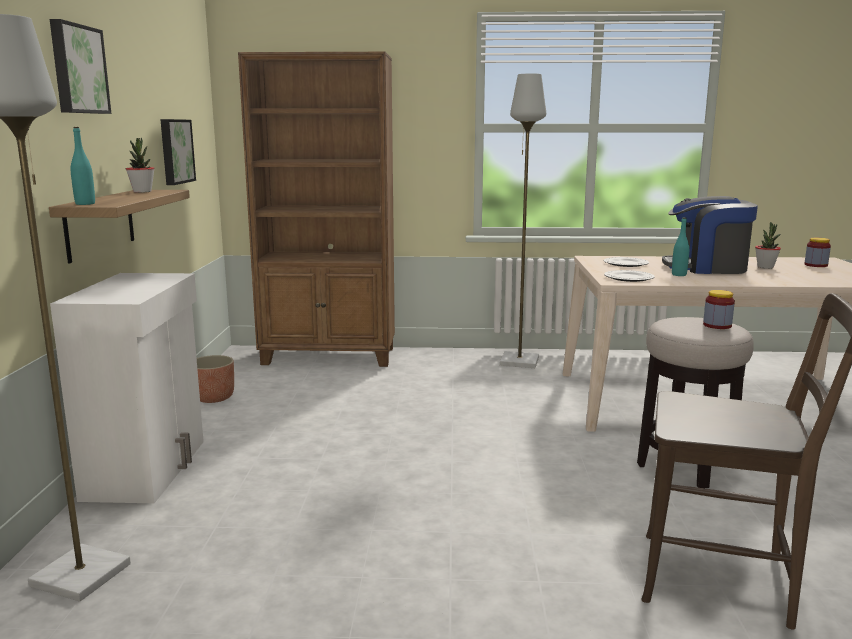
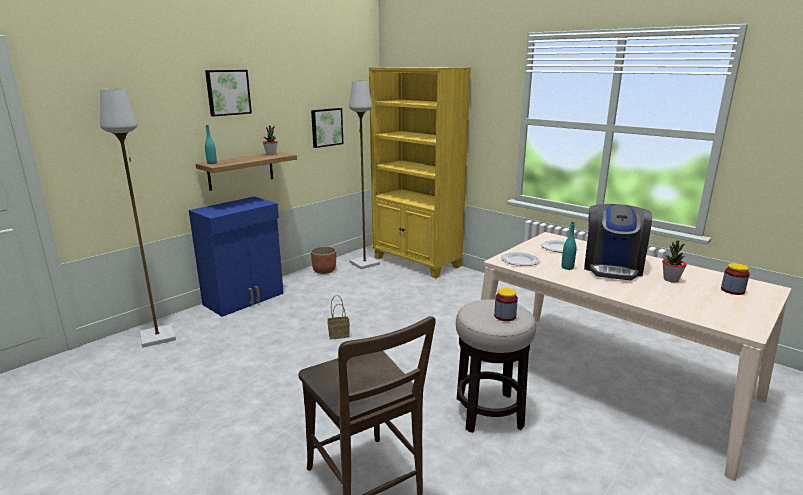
camera: 40 degrees right, 5 degrees up
white cabinet [50,273,204,503] -> blue cabinet [189,196,284,317]
brown bookcase [238,52,395,367] -> yellow bookcase [369,67,471,279]
grey floor lamp [500,73,546,368] -> grey floor lamp moved to [349,81,380,269]
coffee machine [662,196,758,274] -> coffee machine turned 120 degrees counterclockwise [584,204,652,280]
none -> basket [327,295,350,339]

